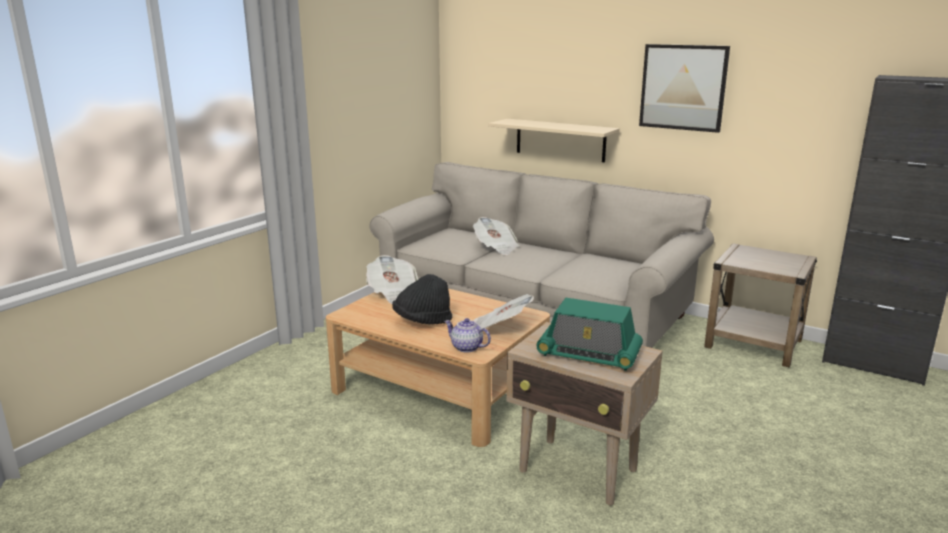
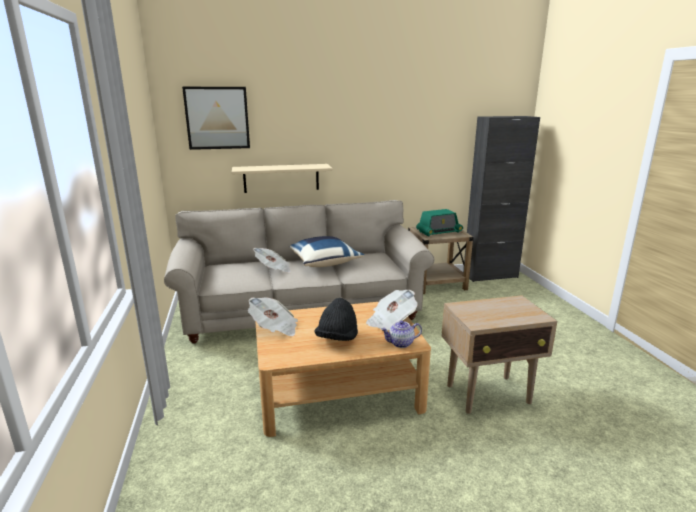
camera: 45 degrees left, 0 degrees up
radio [537,298,643,371] -> radio moved to [416,209,463,236]
picture [639,44,730,133] -> picture moved to [182,87,250,150]
none -> blue pillow [289,236,364,267]

